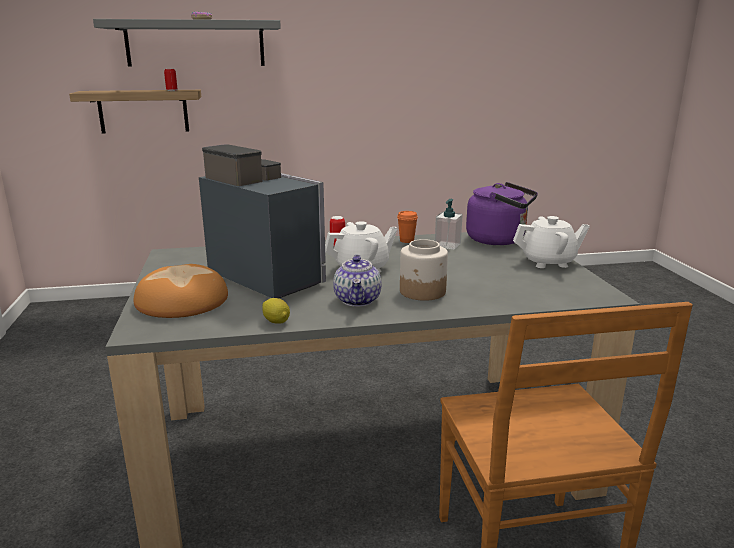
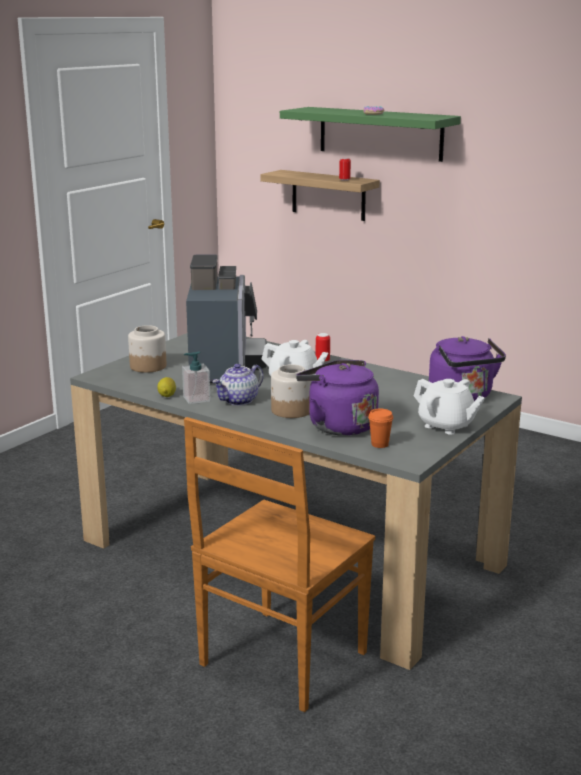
camera: 45 degrees right, 0 degrees up
grey shelf [93,19,281,67] -> green shelf [280,107,461,162]
bread [134,264,228,318] -> jar [128,325,166,373]
orange cup [397,211,418,243] -> orange cup moved to [368,409,393,448]
soap dispenser [435,199,463,250] -> soap dispenser moved to [182,351,211,404]
none -> purple kettle [296,360,379,436]

